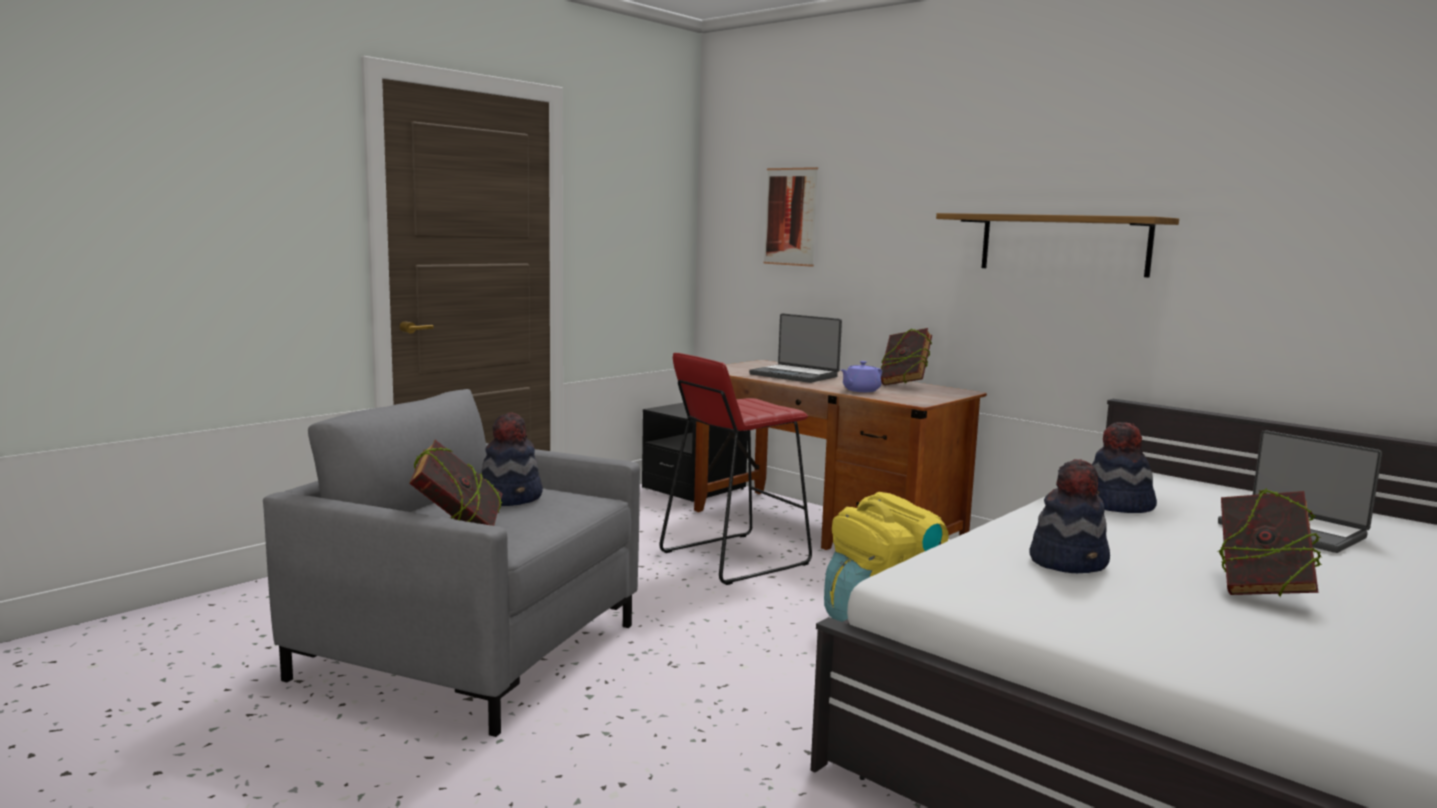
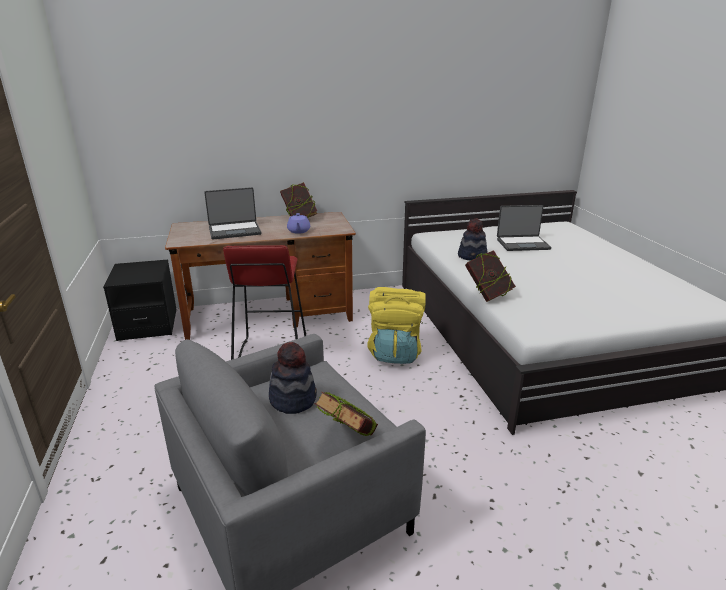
camera: 55 degrees left, 15 degrees up
picture [763,167,818,267] -> none
shelf [936,213,1179,277] -> none
hat [1029,459,1110,573] -> none
book [1218,488,1322,598] -> book moved to [465,250,516,302]

